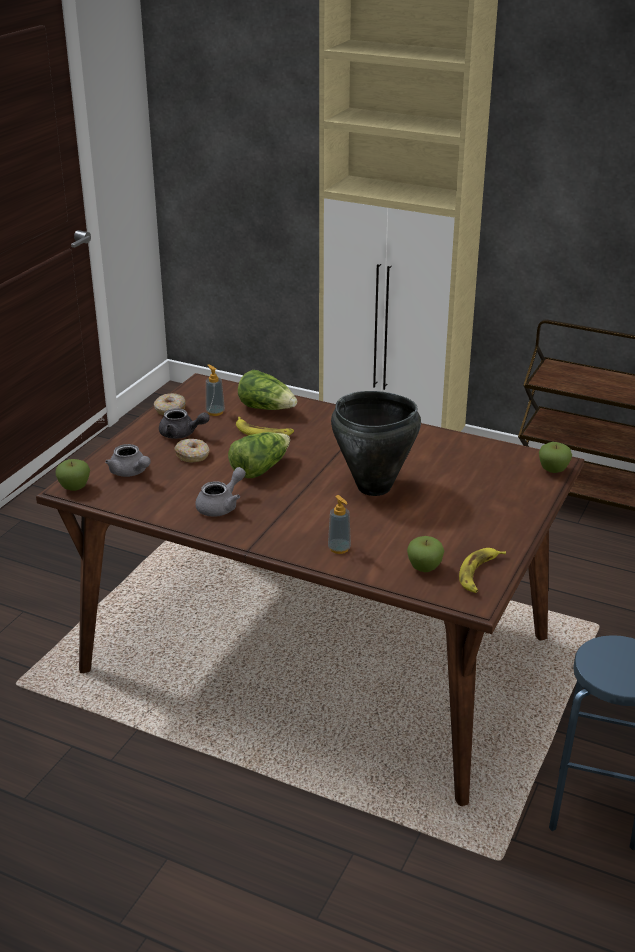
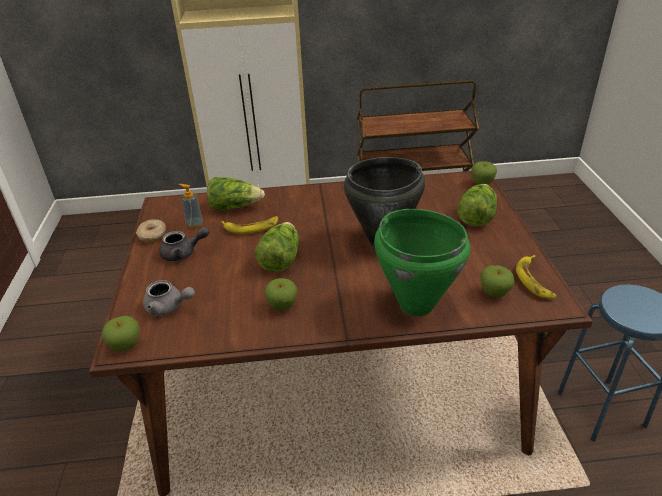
camera: 30 degrees left, 5 degrees up
donut [174,439,210,463] -> none
grey teapot [195,467,246,517] -> apple [264,278,297,311]
soap dispenser [328,495,351,554] -> green cooking pot [374,209,470,316]
none -> lettuce [457,184,497,227]

